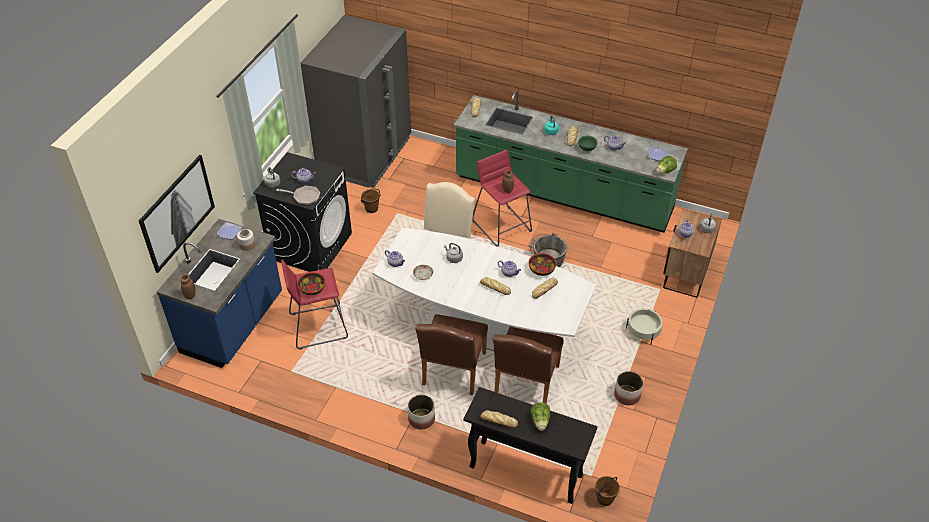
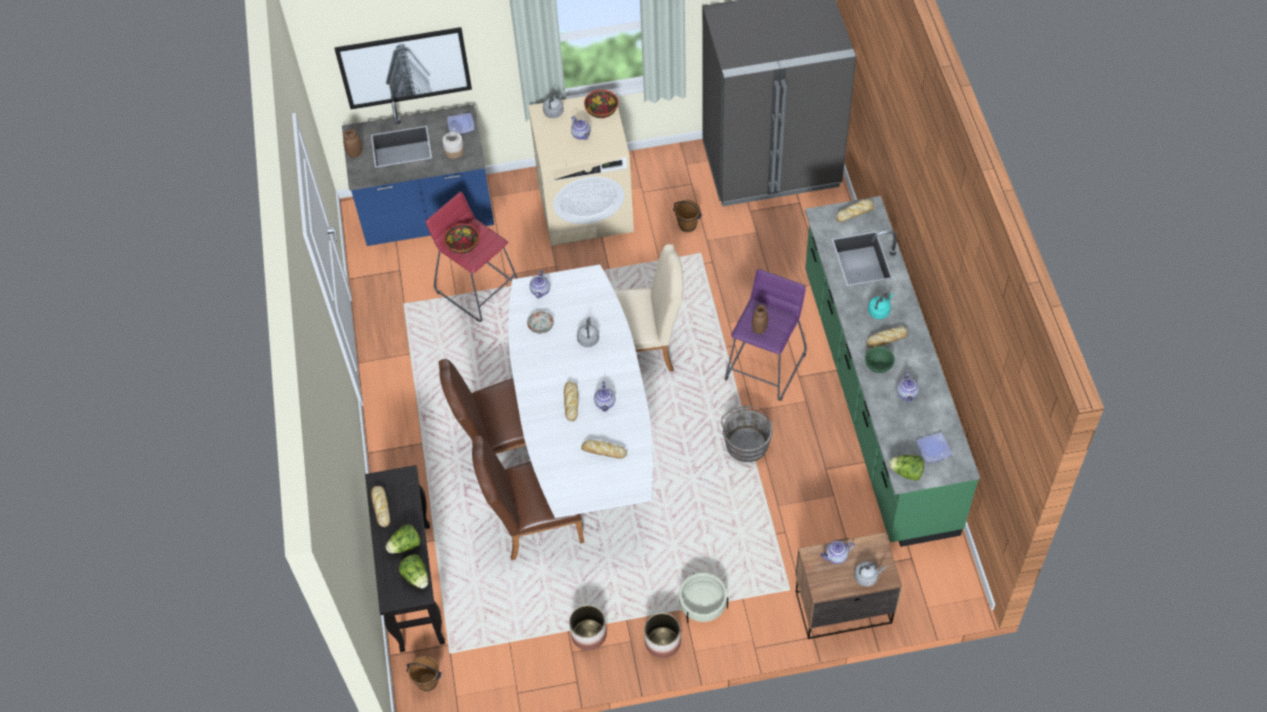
camera: 60 degrees right, 10 degrees up
black washing machine [253,152,352,272] -> beige washing machine [528,92,634,246]
frying pan [276,186,320,205] -> none
planter [408,395,435,430] -> planter moved to [644,613,681,658]
red stool [472,150,532,247] -> purple stool [725,269,807,401]
bowl [528,253,556,276] -> bowl moved to [584,90,618,118]
none -> lettuce [399,554,428,589]

